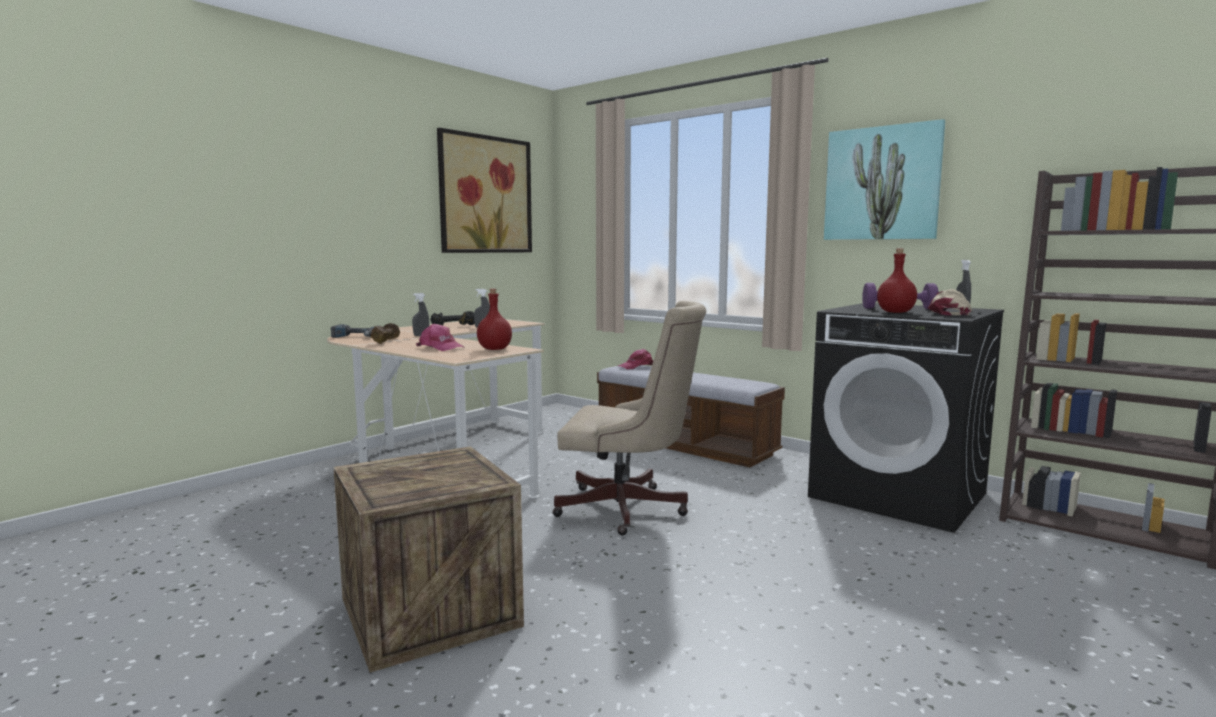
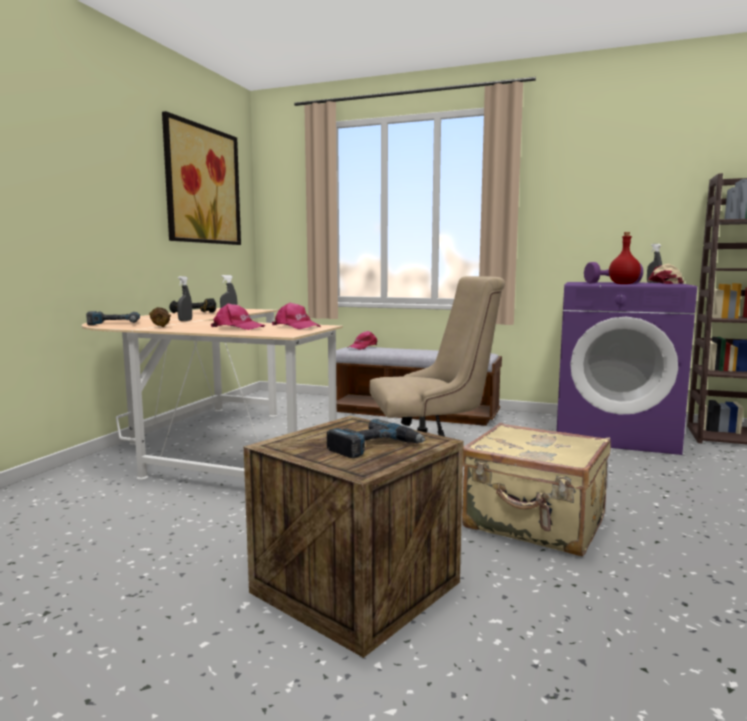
camera: 20 degrees left, 0 degrees up
red bottle [477,289,512,350] -> pink cap [272,303,321,329]
black washing machine [808,303,1004,533] -> purple washing machine [557,282,697,455]
picture [824,119,945,240] -> none
none -> power drill [327,419,425,458]
none -> beige suitcase [462,423,611,556]

